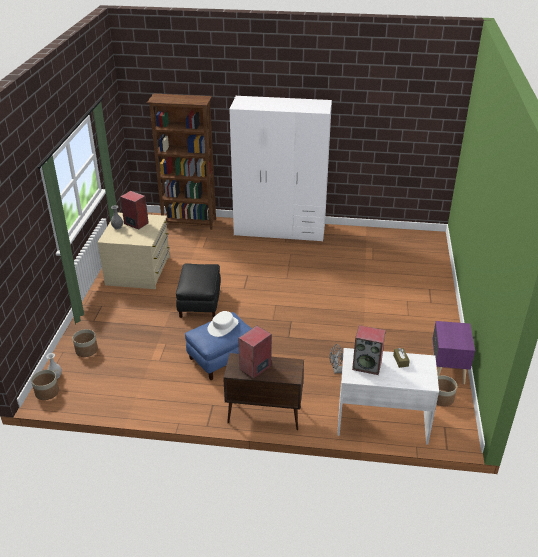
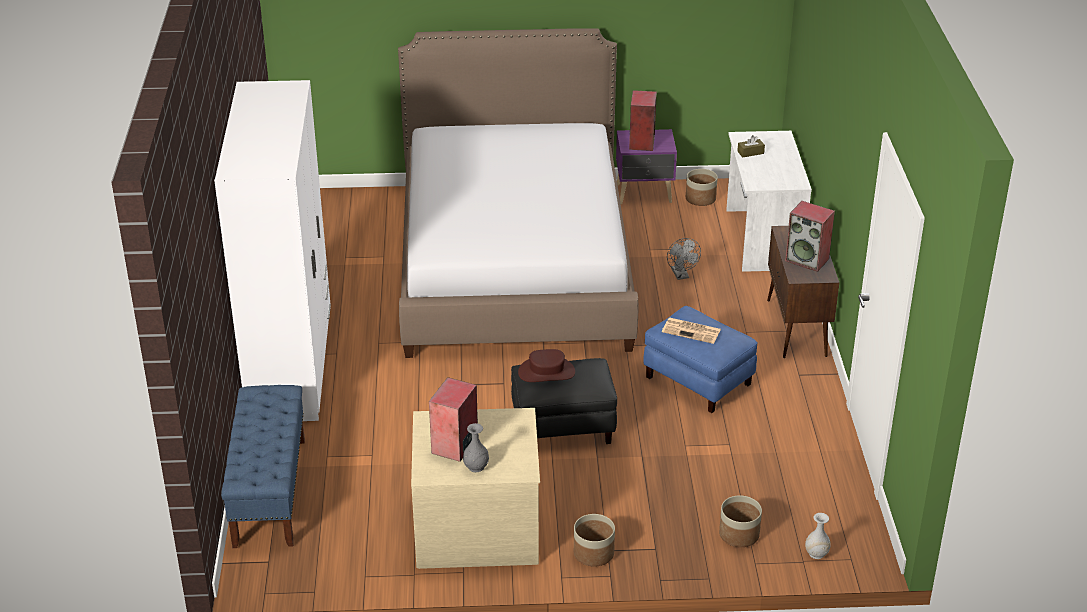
camera: 100 degrees left, 0 degrees up
planter [31,370,59,400] -> planter moved to [574,514,615,567]
brown bookcase [147,94,216,230] -> blue bench [221,385,305,548]
white hat [208,311,238,337] -> newspaper [662,317,721,344]
speaker [352,325,386,375] -> speaker moved to [629,90,657,151]
none -> bed [398,28,638,358]
none -> brown hat [518,349,575,382]

